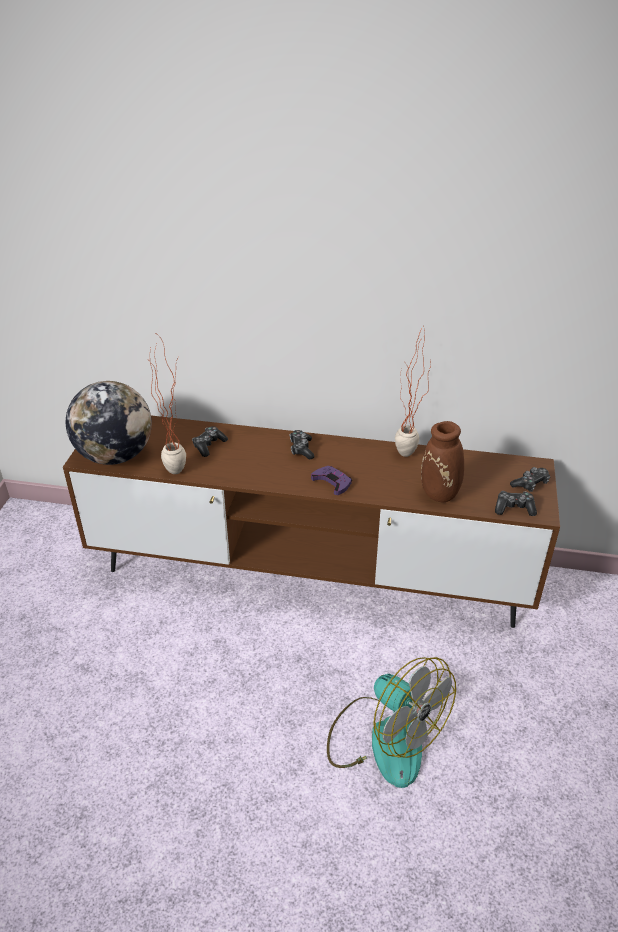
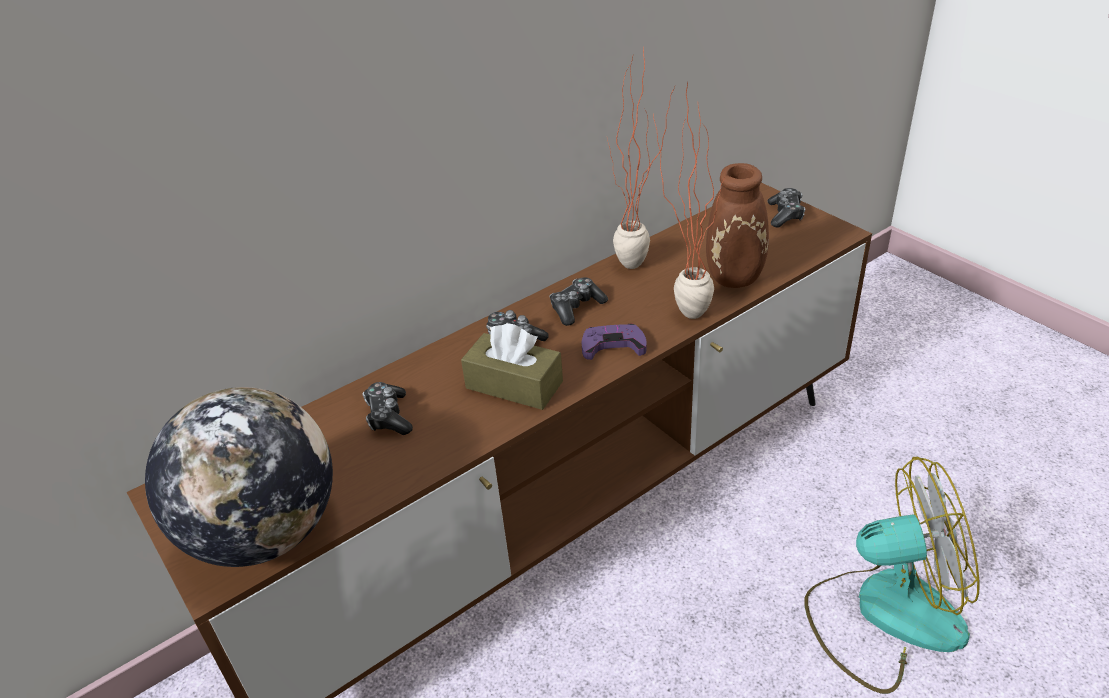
camera: 45 degrees left, 0 degrees up
potted plant [149,335,186,474] -> potted plant moved to [653,82,725,319]
game controller [495,491,537,516] -> game controller moved to [549,278,608,326]
none -> brown tissue box [461,323,563,410]

